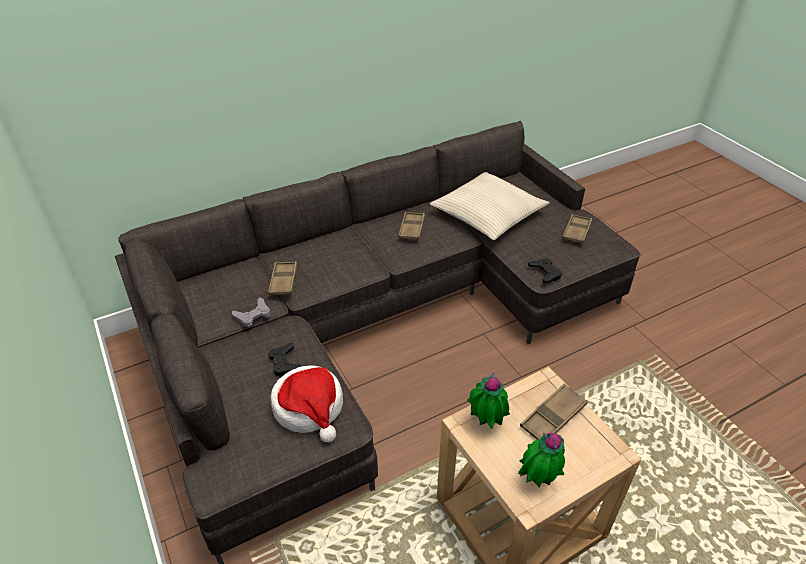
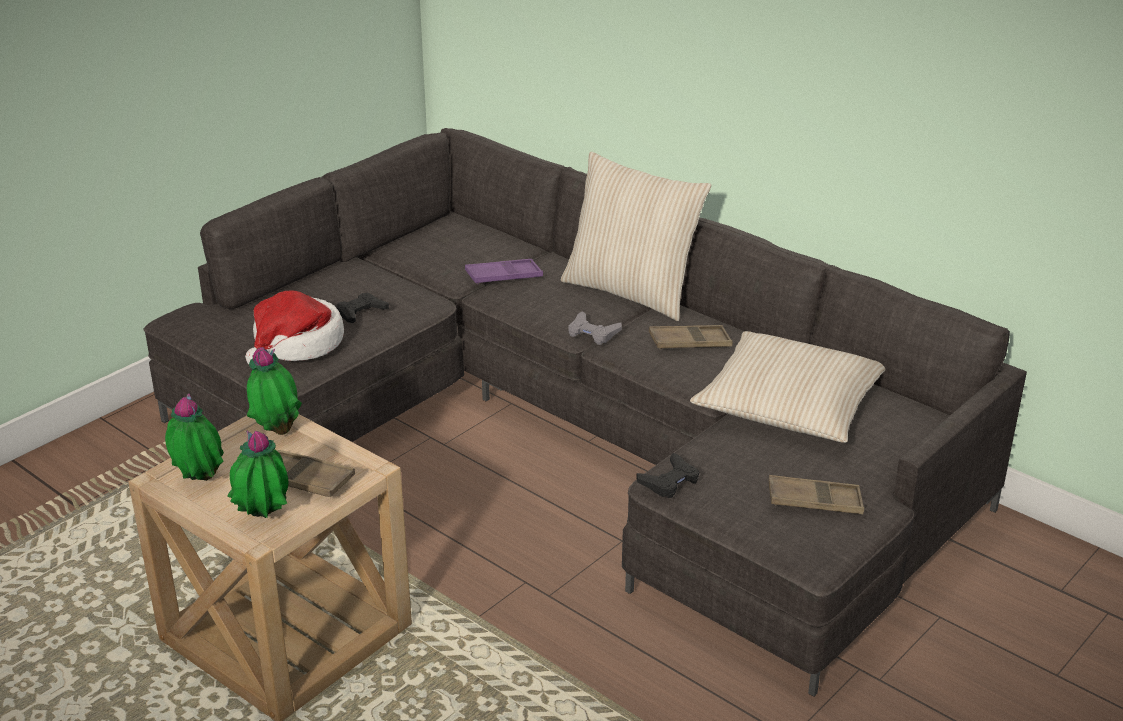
camera: 70 degrees right, 10 degrees down
grey game controller [232,297,271,327] -> grey game controller moved to [568,311,622,345]
brown tray [268,261,297,296] -> purple tray [465,259,543,284]
none -> potted plant [228,431,289,518]
none -> beige pillow [561,152,711,321]

